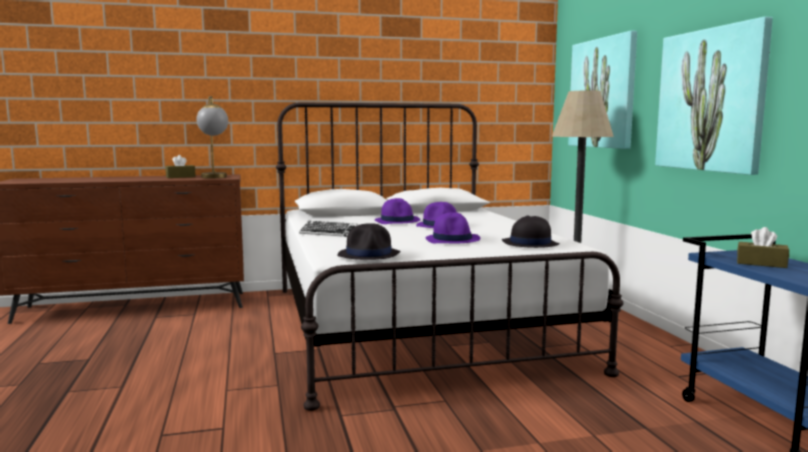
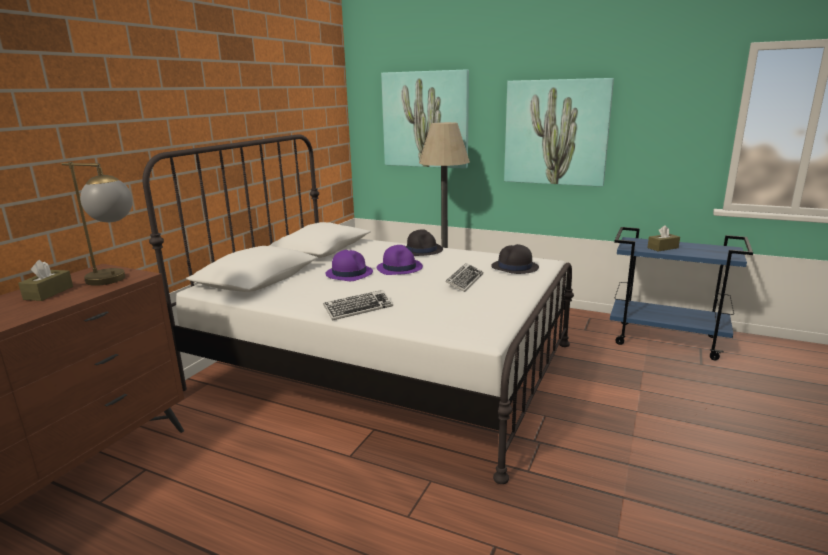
camera: 50 degrees left, 10 degrees up
black hat [337,223,400,260] -> black hat moved to [406,229,443,256]
purple hat [426,212,480,243] -> keyboard [445,263,483,292]

